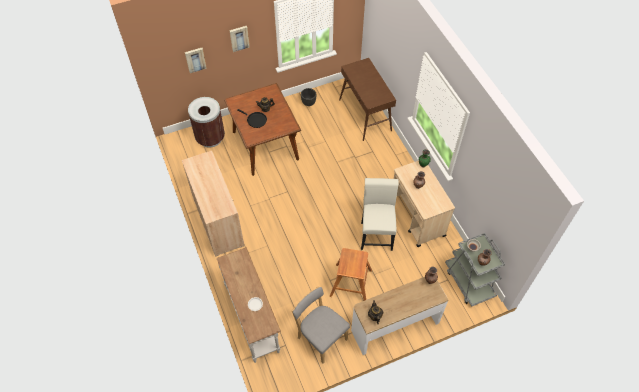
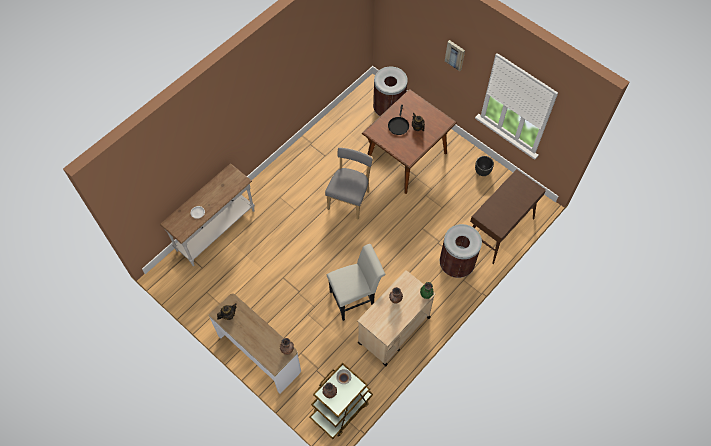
camera: 65 degrees right, 5 degrees up
beige cabinet [182,151,244,256] -> none
picture [185,48,207,73] -> none
grey chair [292,286,350,363] -> grey chair moved to [325,147,373,220]
brown stool [330,248,372,301] -> none
grey cart [445,233,505,307] -> brown cart [309,362,373,439]
none -> brown trash can [440,224,482,278]

